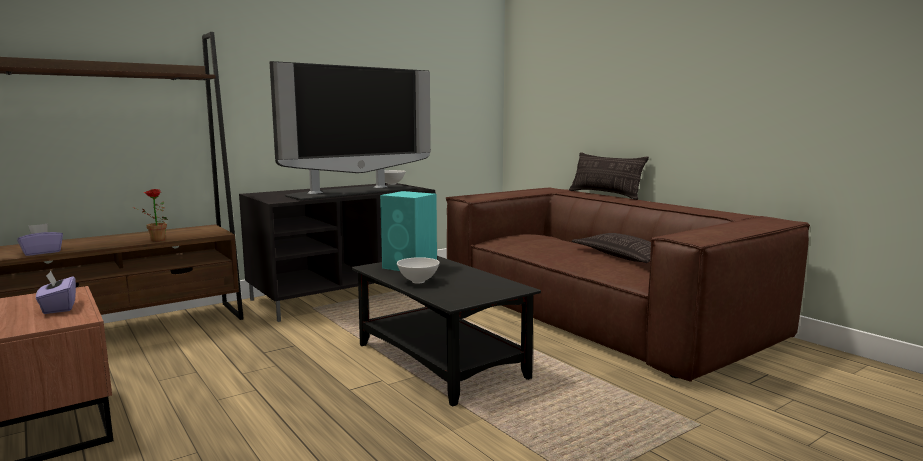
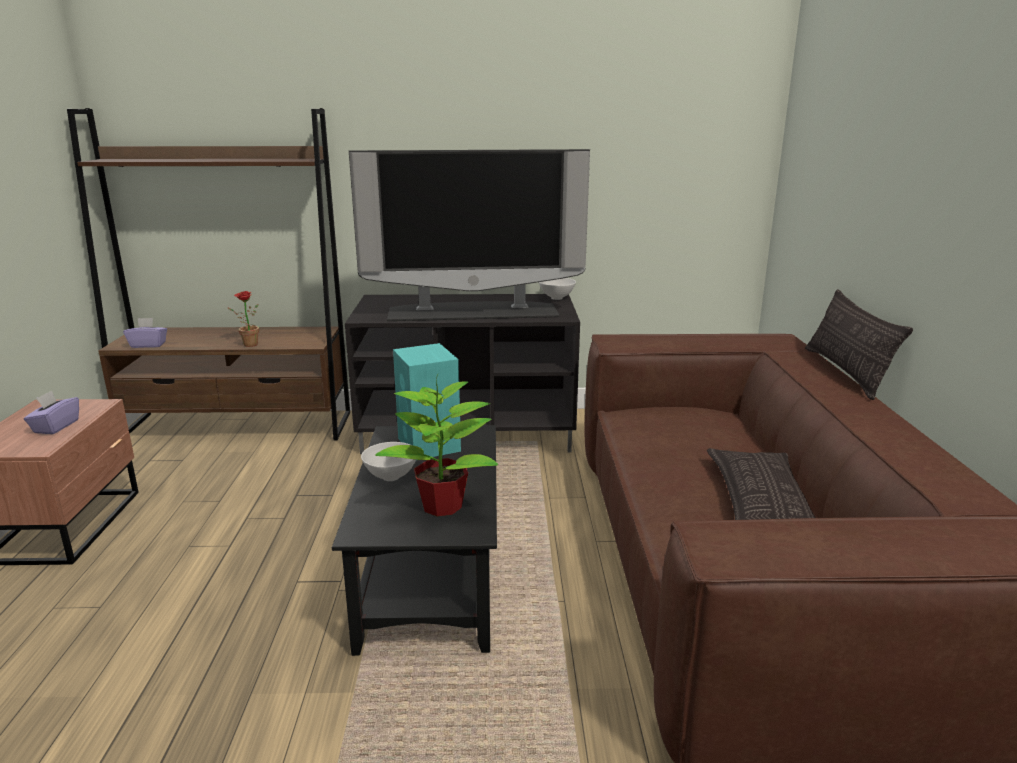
camera: 35 degrees right, 10 degrees up
none -> potted plant [375,374,498,516]

